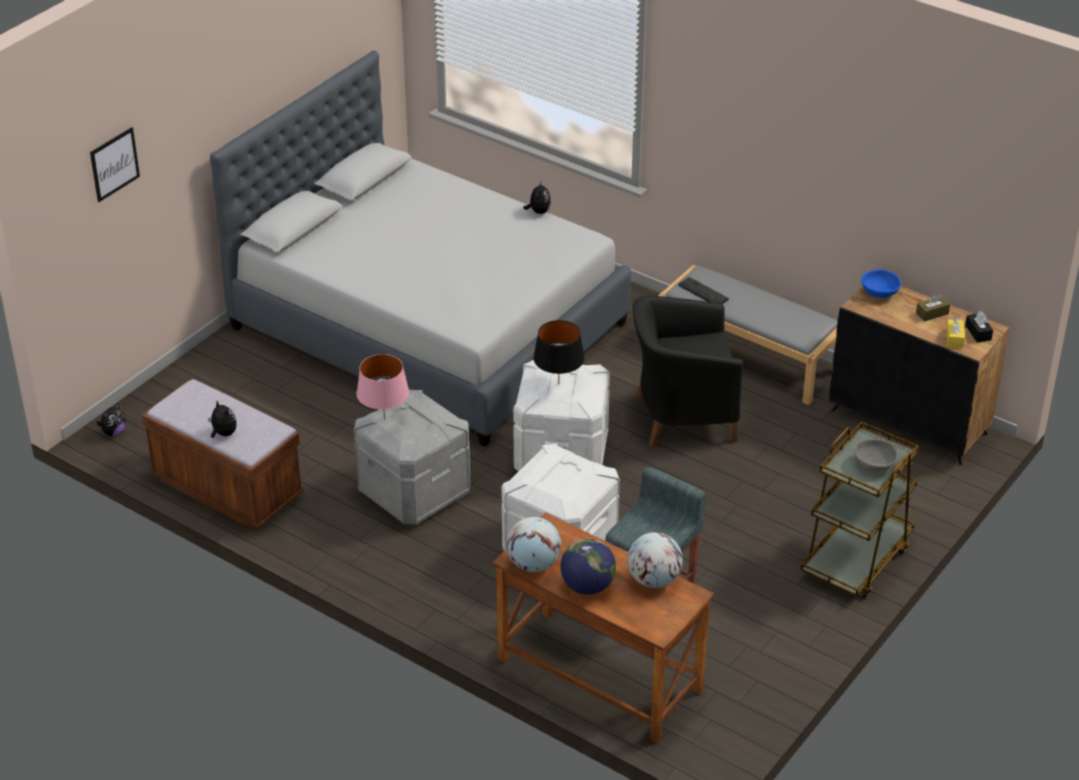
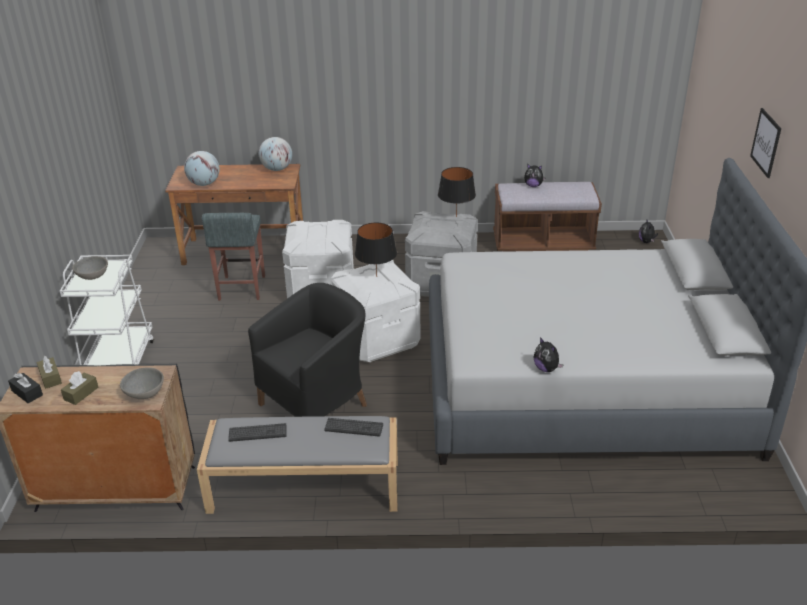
camera: 145 degrees right, 5 degrees down
picture [90,127,140,202] -> picture moved to [750,108,781,178]
pink table lamp [357,354,409,420] -> black table lamp [438,167,476,217]
globe [560,539,616,595] -> none
brown cart [800,422,919,598] -> white cart [60,255,154,366]
blue bowl [861,269,901,298] -> grey bowl [120,367,164,399]
yellow tissue box [946,317,965,348] -> brown tissue box [36,356,62,389]
none -> keyboard [228,423,286,442]

